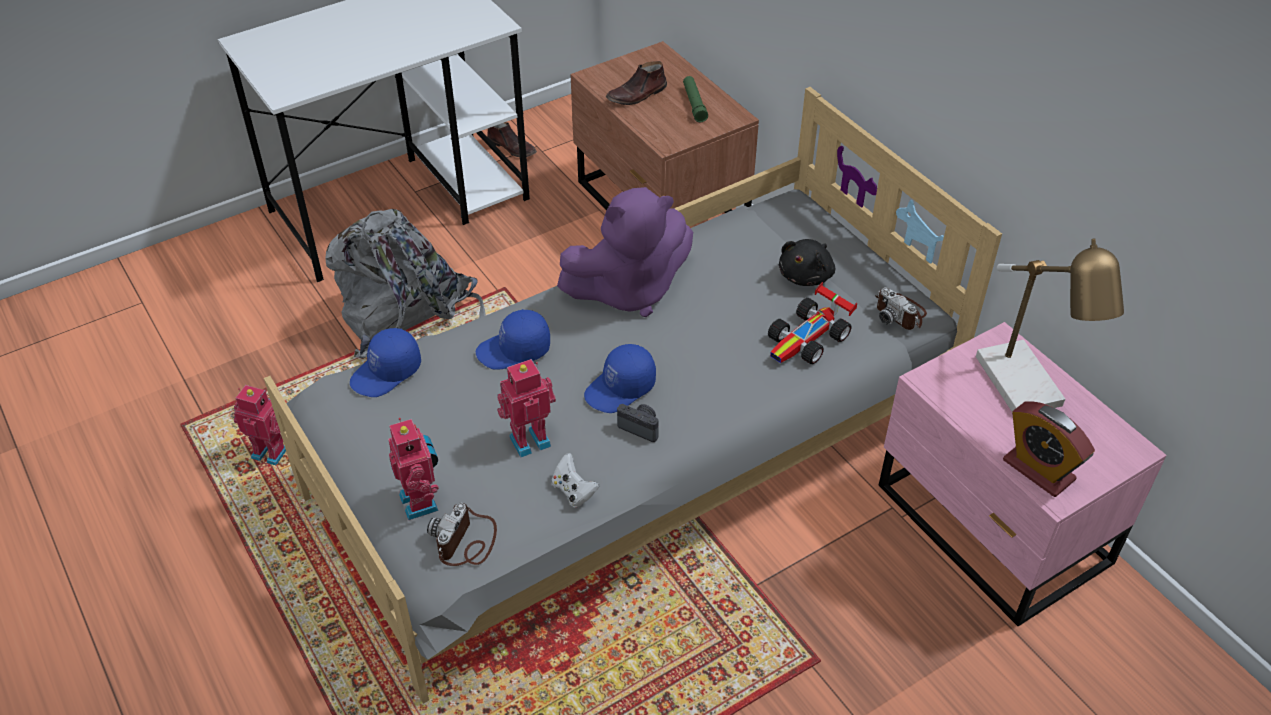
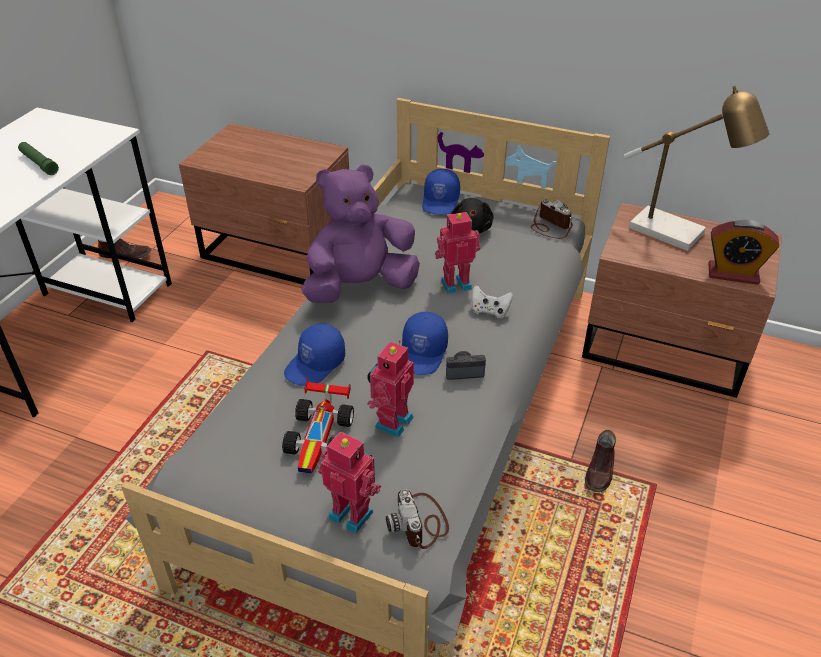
camera: 35 degrees left, 5 degrees down
toy robot [234,385,286,465] -> toy robot moved to [435,212,481,294]
grey backpack [325,209,486,358] -> none
blue cap [350,328,421,397] -> blue cap moved to [422,169,460,215]
white game controller [552,453,599,507] -> white game controller moved to [472,286,513,318]
purple plush toy [557,187,693,317] -> purple plush toy turned 150 degrees counterclockwise [301,164,420,303]
brown shoe [606,61,667,105] -> brown shoe moved to [585,430,616,492]
green flashlight [683,76,708,122] -> green flashlight moved to [18,142,59,175]
toy car [768,282,857,364] -> toy car moved to [282,379,354,474]
camera [875,287,927,330] -> camera turned 150 degrees counterclockwise [531,199,573,239]
pink nightstand [878,322,1167,626] -> brown nightstand [582,203,782,398]

